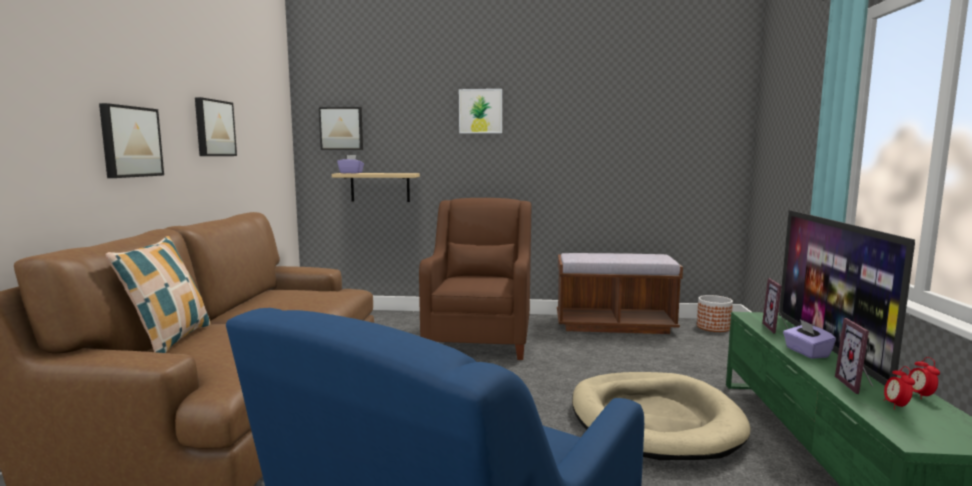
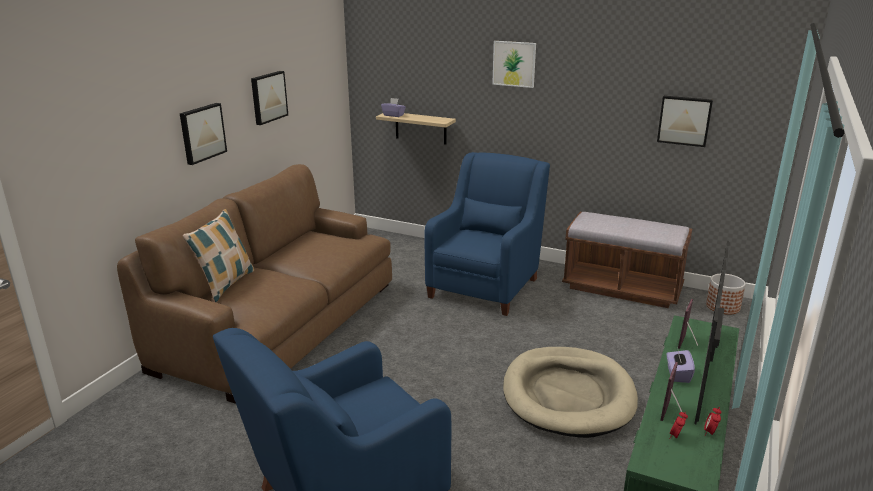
camera: 20 degrees right, 15 degrees up
picture [319,107,363,150] -> picture moved to [657,96,713,147]
brown armchair [419,198,532,360] -> blue armchair [425,152,550,316]

